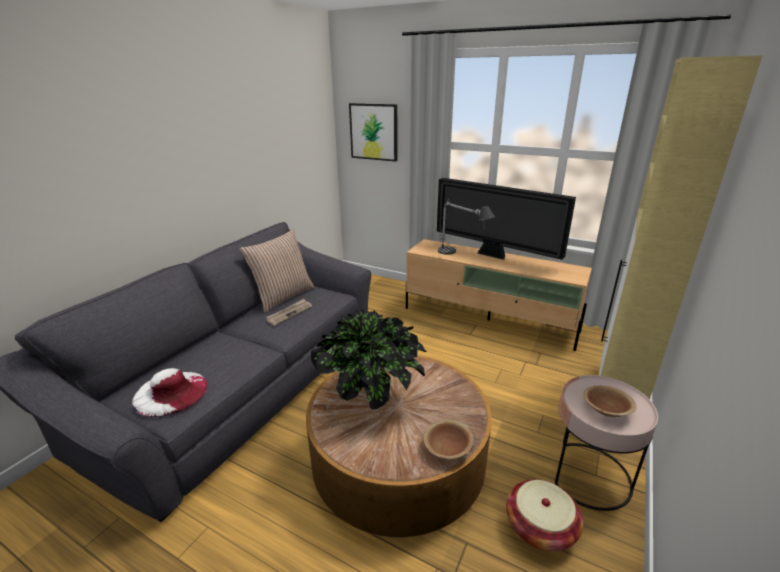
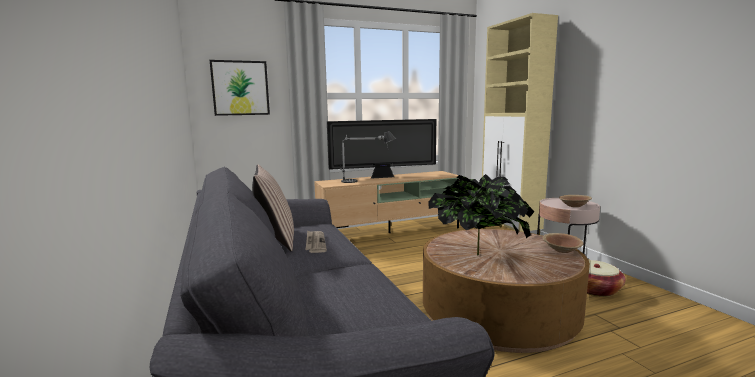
camera: 50 degrees left, 15 degrees down
white hat [132,368,208,417] -> none

